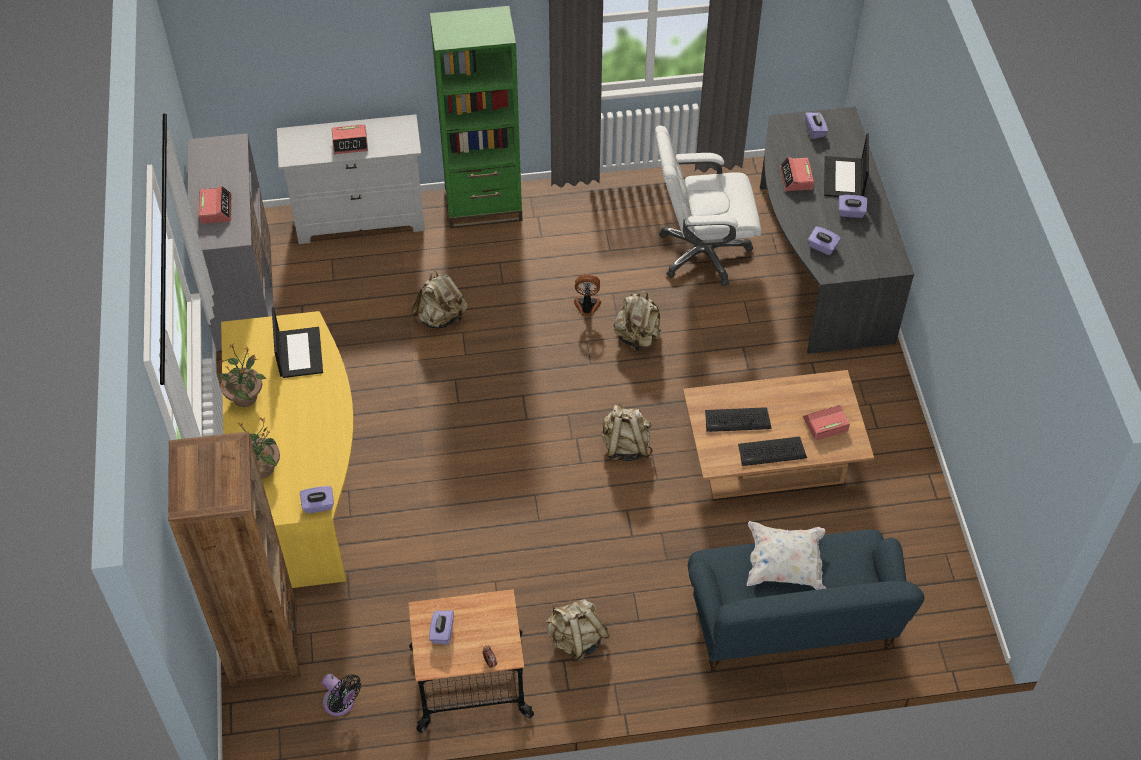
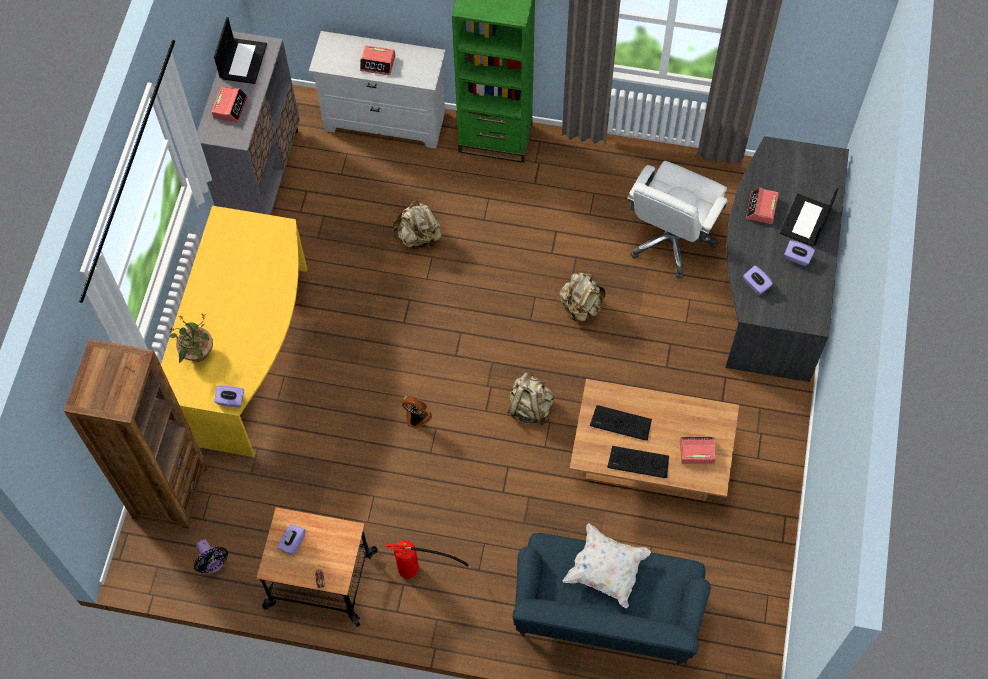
camera: 20 degrees right, 10 degrees up
potted plant [218,344,266,407] -> none
laptop [272,307,323,378] -> laptop moved to [214,17,267,84]
beige backpack [546,599,610,661] -> fire extinguisher [385,540,471,579]
fan [574,274,601,316] -> fan moved to [402,396,432,429]
white office chair [655,126,761,286] -> white office chair turned 75 degrees counterclockwise [627,161,728,279]
purple tissue box [805,112,828,139] -> none

